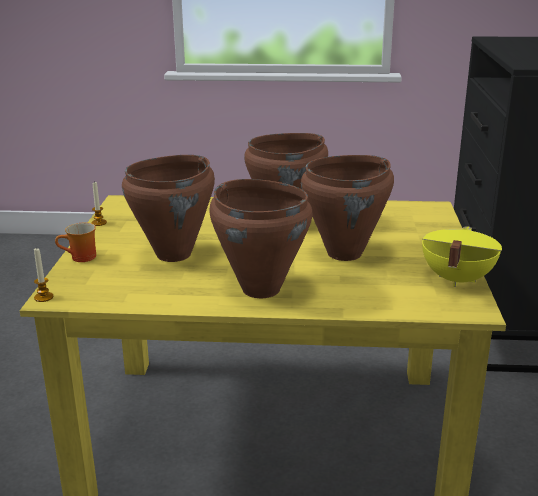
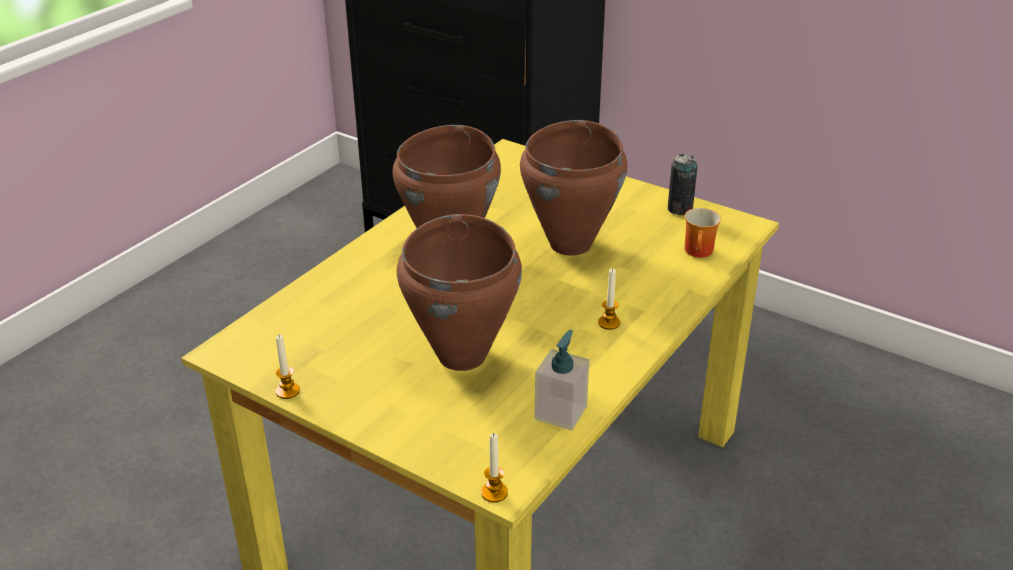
camera: 60 degrees left, 10 degrees up
mug [55,223,96,262] -> mug moved to [684,208,721,258]
brown cooking pot [209,179,313,298] -> candle [598,268,620,330]
yellow cooking pot [422,226,502,287] -> can [668,154,698,215]
none -> soap dispenser [535,330,589,431]

